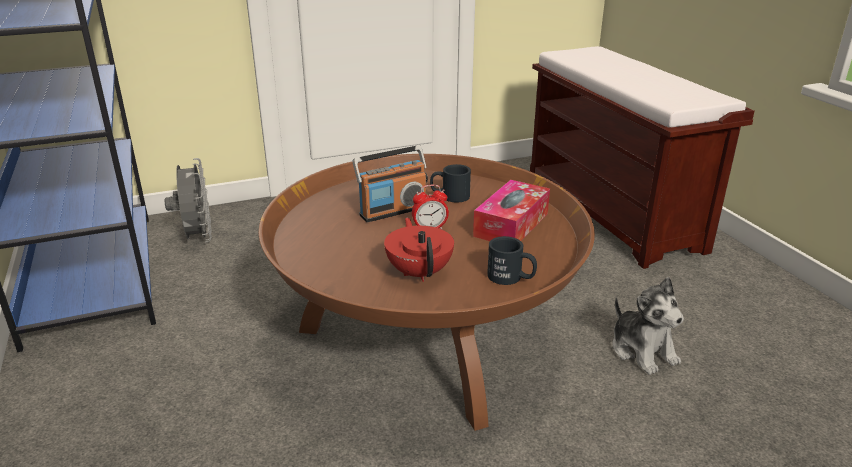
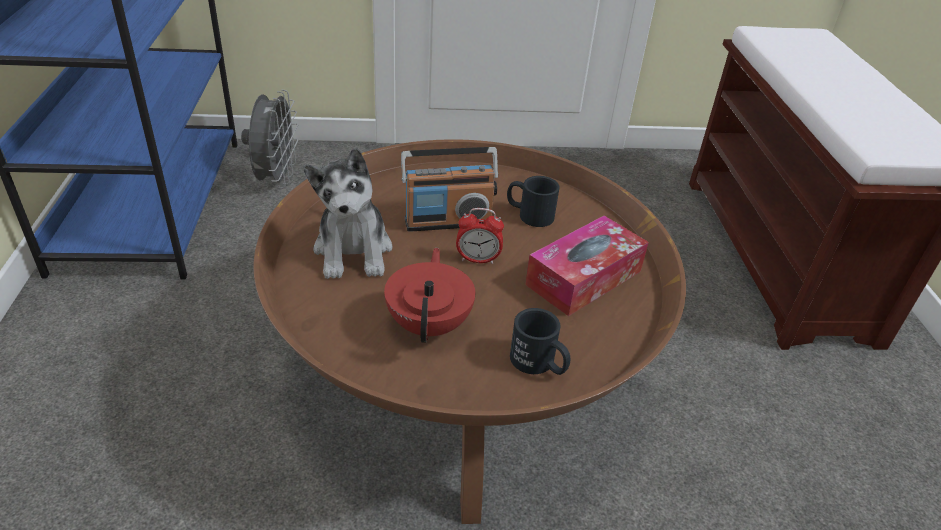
camera: 15 degrees right, 10 degrees up
plush toy [612,277,684,375] -> plush toy moved to [303,148,393,279]

